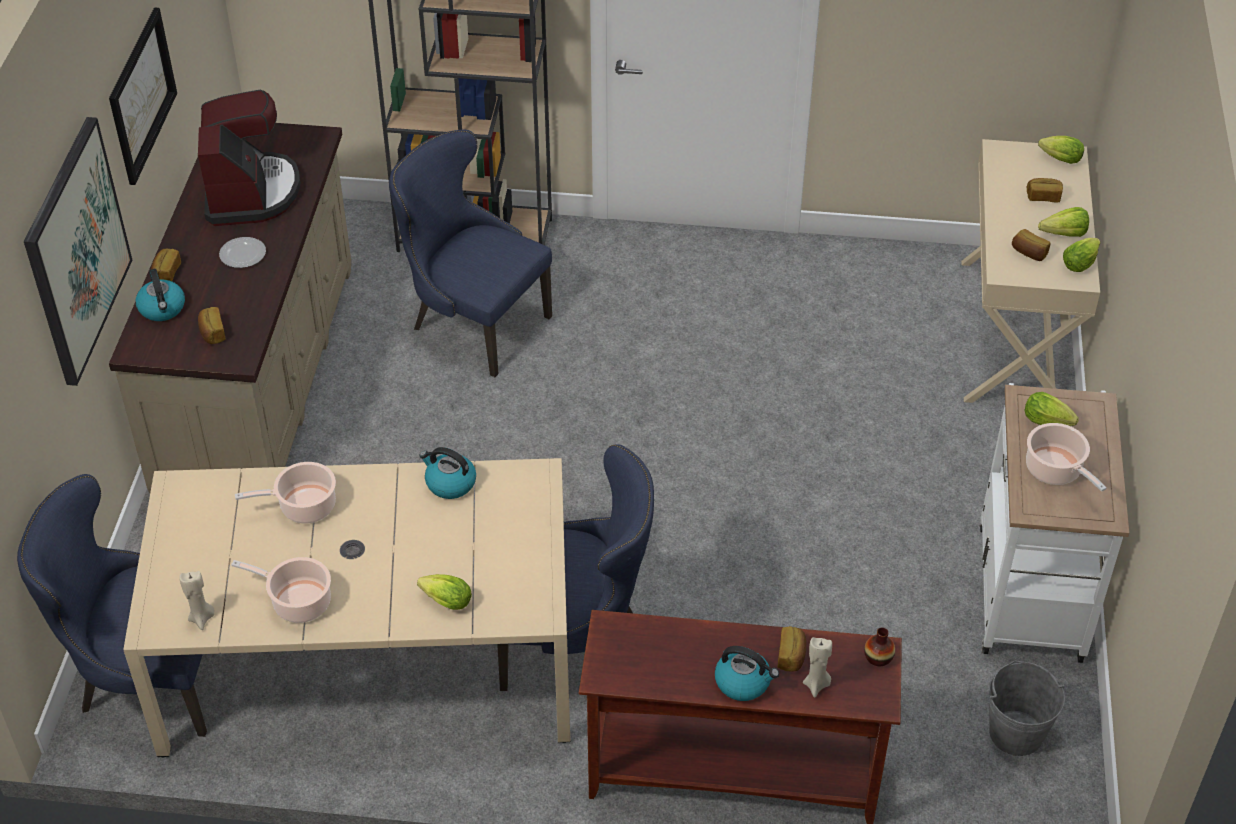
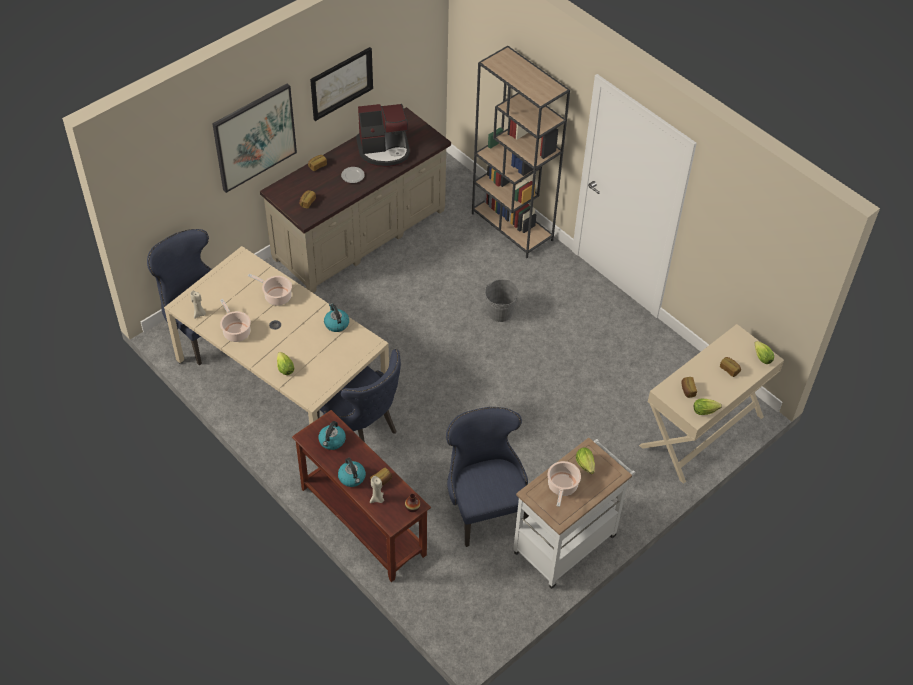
camera: 40 degrees right, 5 degrees up
kettle [136,269,185,321] -> kettle moved to [318,421,346,450]
coffee machine [198,90,300,226] -> coffee machine turned 45 degrees clockwise [356,104,410,167]
blue chair [389,130,552,377] -> blue chair moved to [446,407,529,547]
grey bucket [989,661,1065,756] -> grey bucket moved to [485,279,519,322]
lettuce [1038,207,1089,237] -> none

